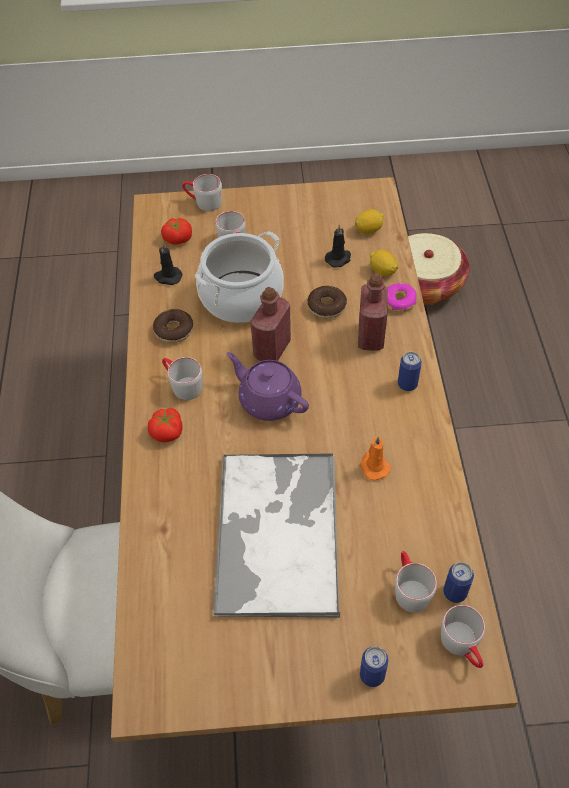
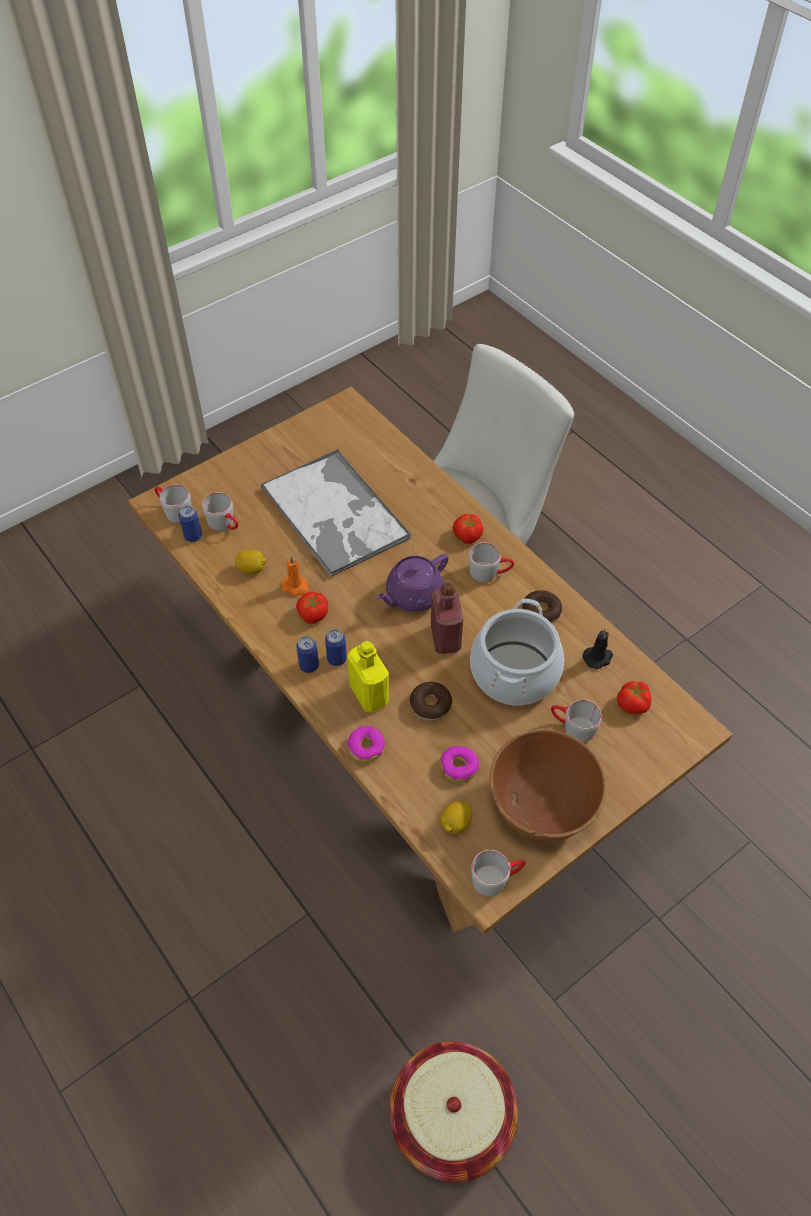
camera: 145 degrees right, 0 degrees up
grey mug [182,174,222,211] -> grey mug moved to [471,850,525,896]
purple teapot [226,352,309,421] -> purple teapot turned 135 degrees clockwise [376,554,449,612]
black candle [325,224,351,268] -> donut [441,746,479,782]
red bottle [358,274,388,351] -> yellow bottle [347,641,389,712]
can [360,647,388,687] -> can moved to [325,629,347,666]
lemon [370,250,398,276] -> lemon moved to [235,550,267,574]
none -> tomato [296,591,328,624]
none -> brown bowl [490,729,606,842]

